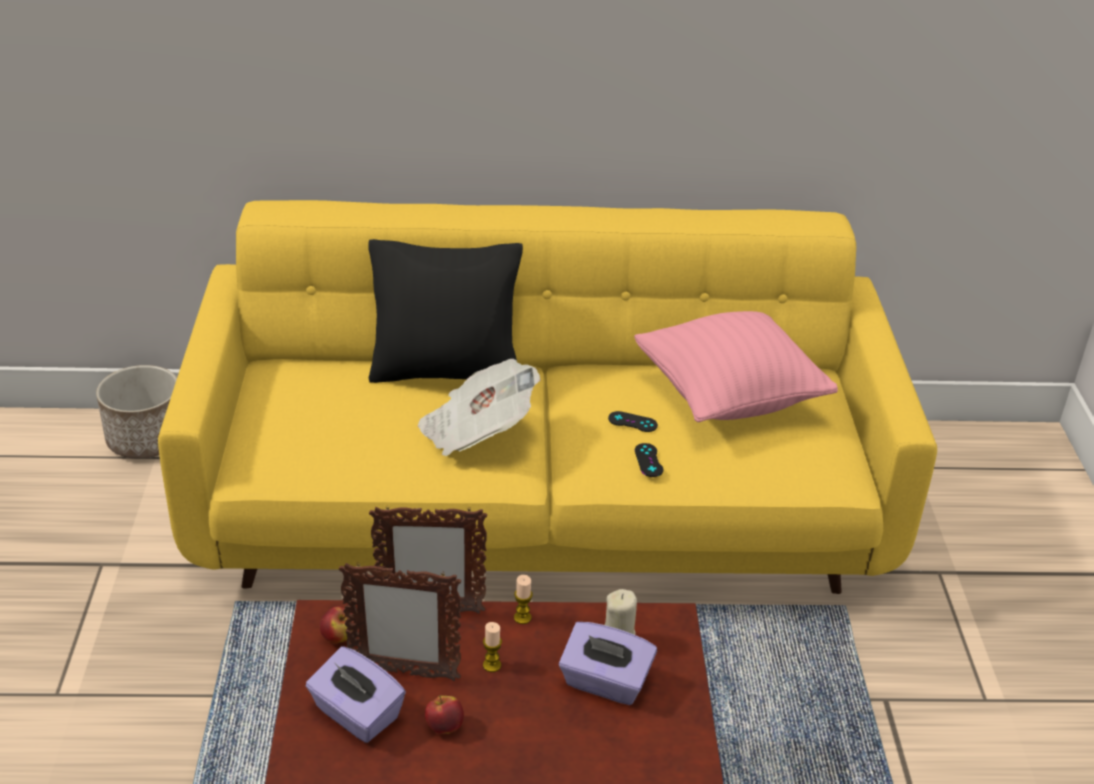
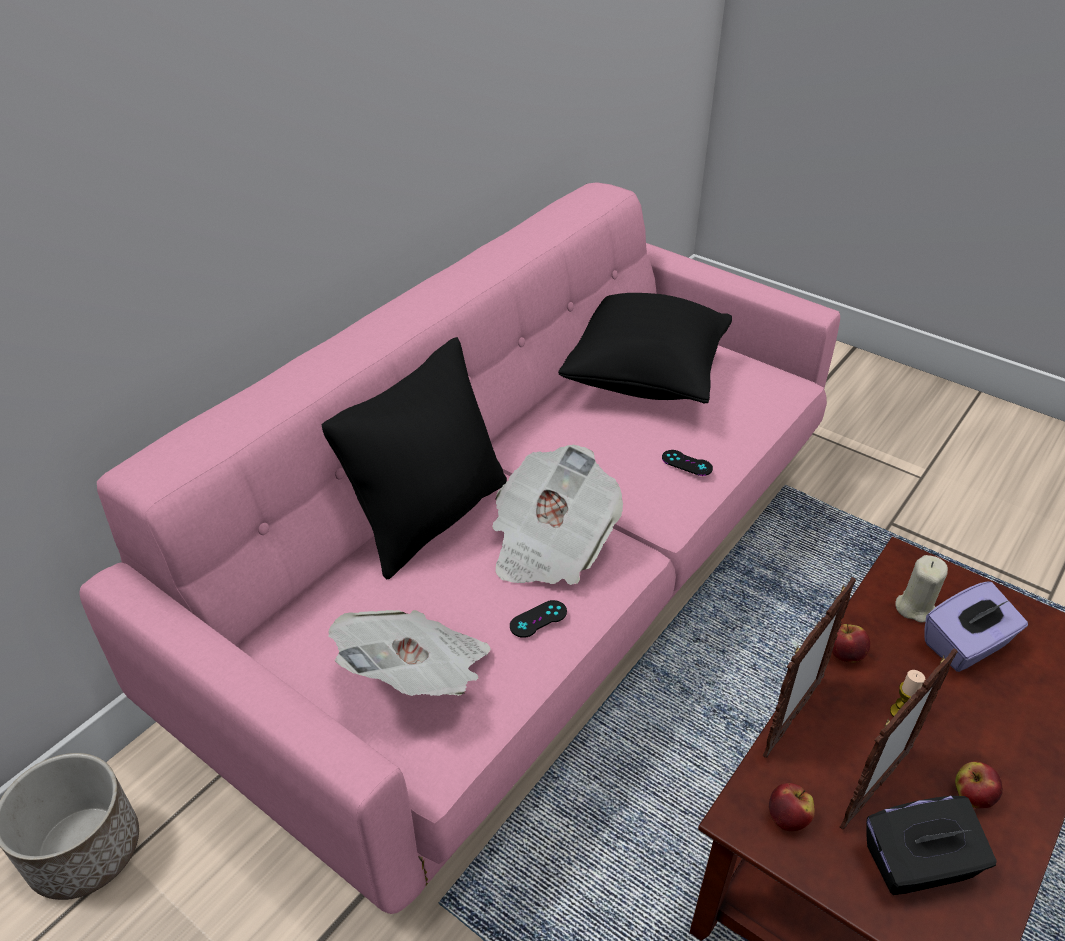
camera: 50 degrees left, 5 degrees up
yellow sofa [158,200,937,594] -> pink sofa [79,182,840,914]
purple tissue box [306,646,406,743] -> black tissue box [866,796,997,895]
candle [514,575,533,624] -> apple [832,624,870,663]
black game controller [608,411,658,432] -> black game controller moved to [510,600,567,638]
pink pillow [634,311,838,422] -> black pillow [558,293,732,403]
none -> newspaper [328,610,491,696]

